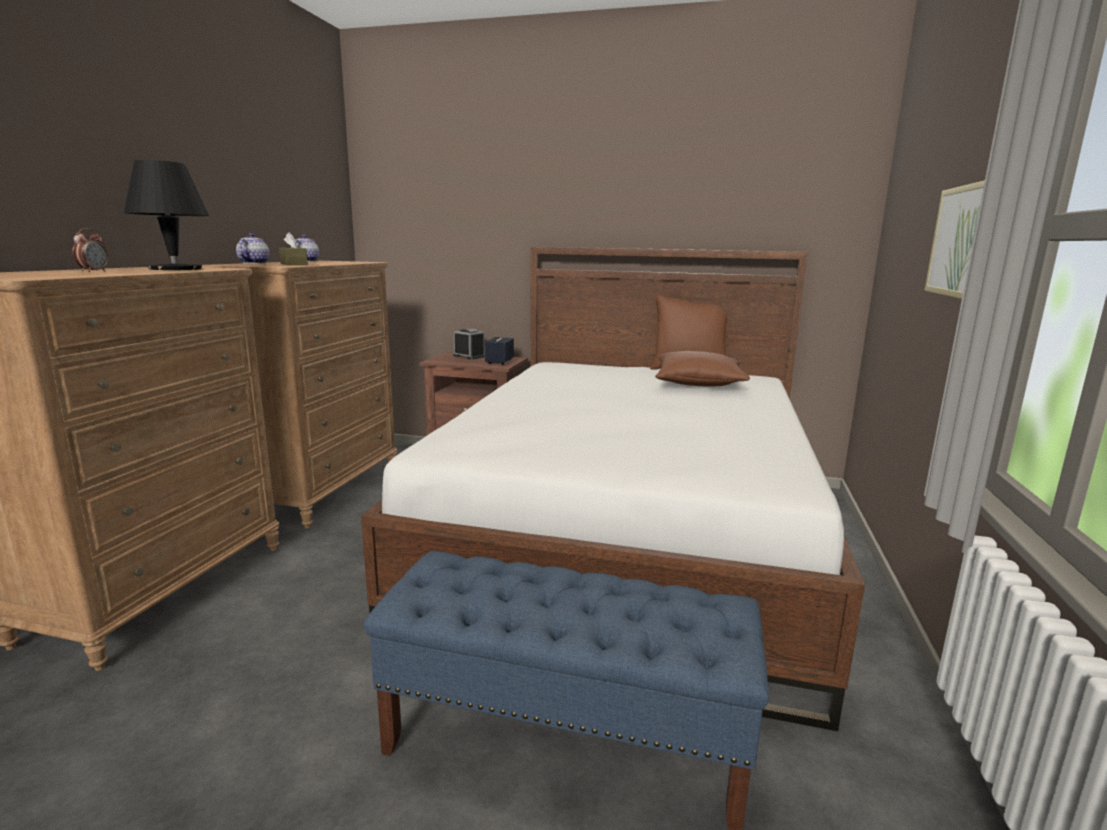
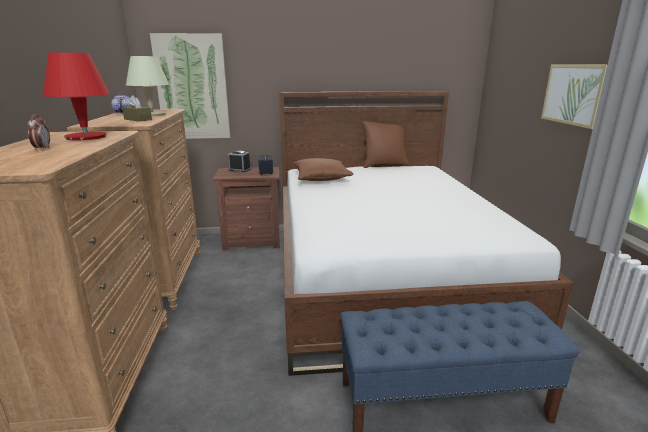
camera: 20 degrees left, 5 degrees up
black table lamp [124,160,209,270] -> red table lamp [43,53,110,141]
teapot [236,233,269,264] -> none
brown pillow [655,351,750,386] -> brown pillow moved to [292,158,354,181]
none -> beige table lamp [126,56,169,116]
none -> picture [150,33,230,139]

